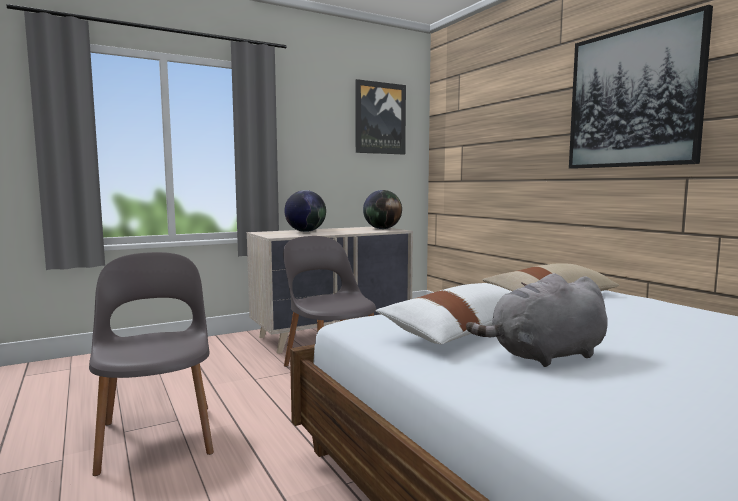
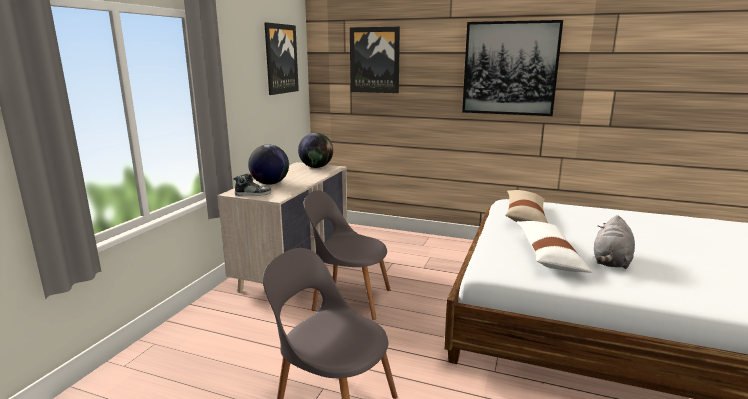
camera: 40 degrees left, 10 degrees up
none -> shoe [233,174,271,196]
none -> picture [350,27,400,93]

